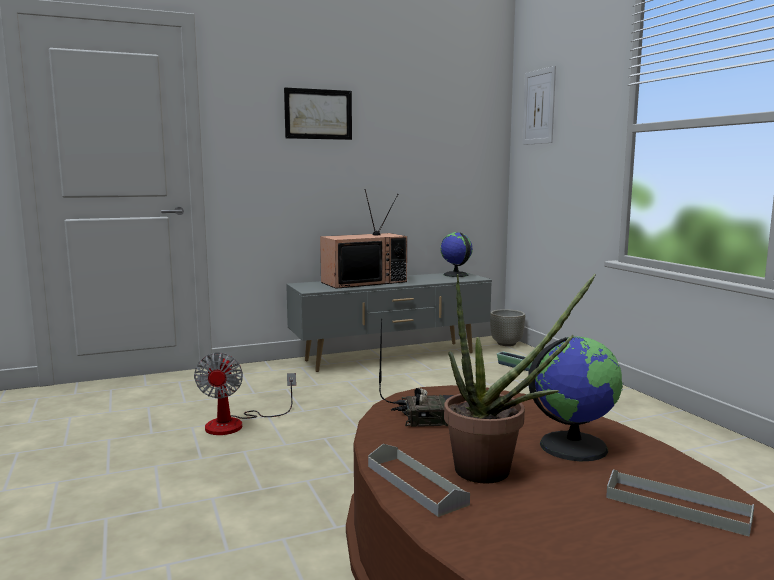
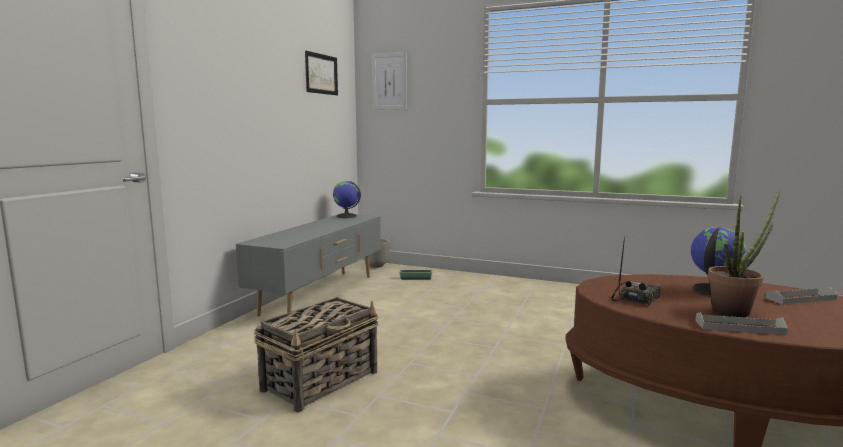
camera: 45 degrees left, 0 degrees up
fan [194,353,296,435] -> basket [254,297,379,412]
picture [284,87,352,140] -> picture moved to [305,51,338,95]
television [320,189,407,289] -> none

